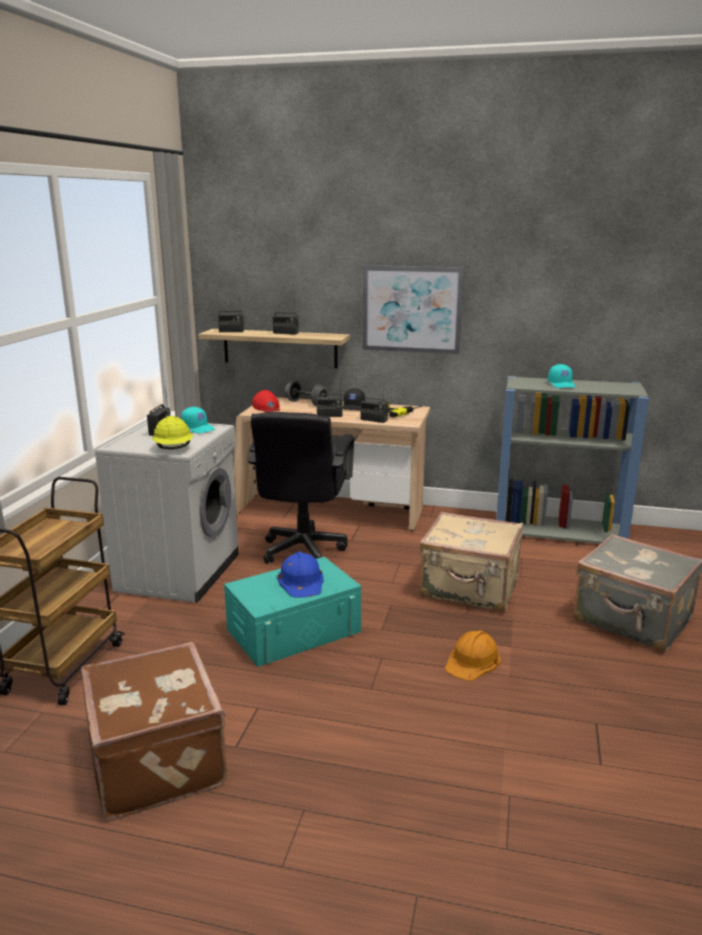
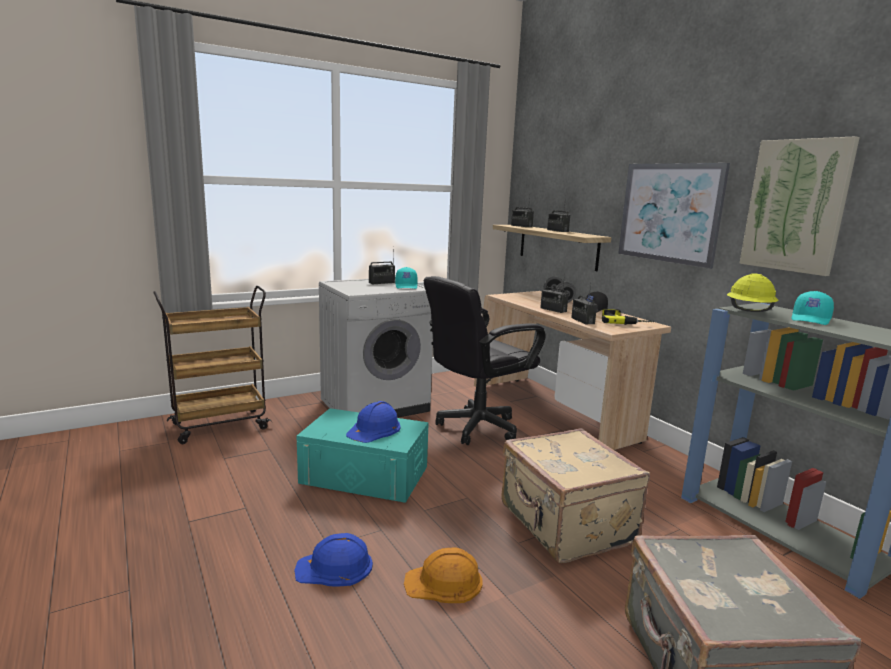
camera: 45 degrees right, 5 degrees down
brown suitcase [81,642,227,820] -> none
yellow hard hat [152,416,193,449] -> yellow hard hat moved to [727,273,778,312]
red cap [252,390,280,412] -> none
none -> blue hard hat [294,533,373,586]
none -> picture [739,136,860,276]

